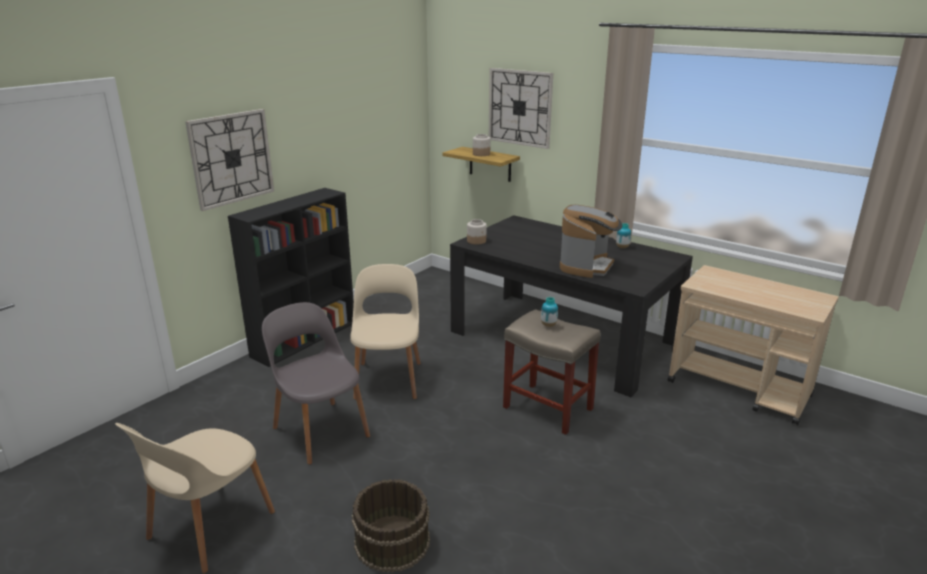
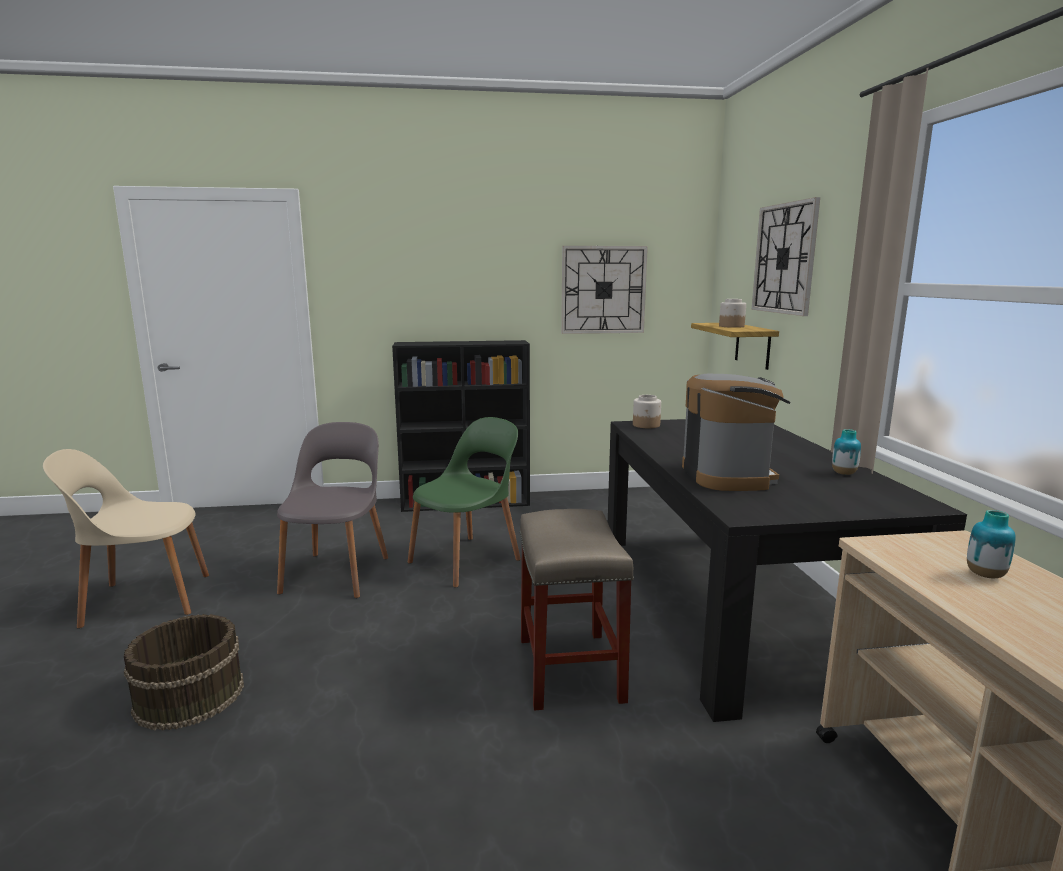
camera: 45 degrees right, 10 degrees down
wall clock [185,109,274,211] -> wall clock moved to [561,246,648,334]
beige chair [350,264,421,400] -> green chair [407,417,521,588]
vase [541,297,558,327] -> vase moved to [967,510,1016,578]
coffee machine [560,205,622,278] -> coffee machine turned 75 degrees counterclockwise [682,374,791,491]

